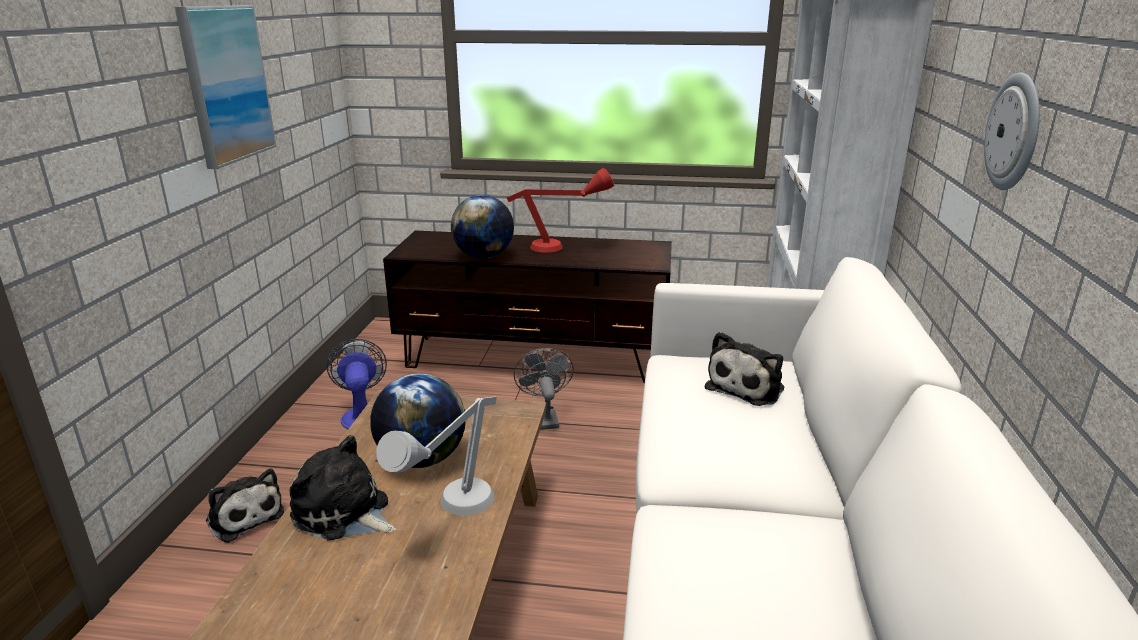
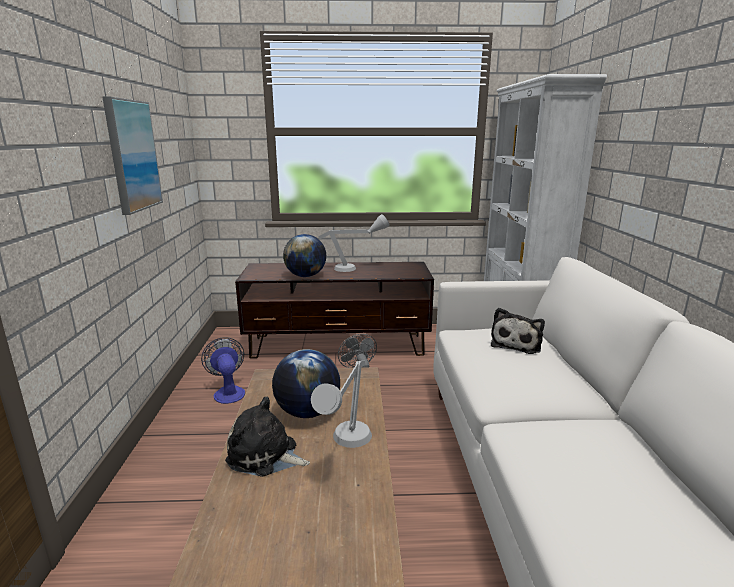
camera: 10 degrees left, 5 degrees down
plush toy [206,468,284,543] -> none
red table lamp [507,168,615,253] -> grey table lamp [318,214,390,272]
wall clock [984,72,1040,190] -> none

